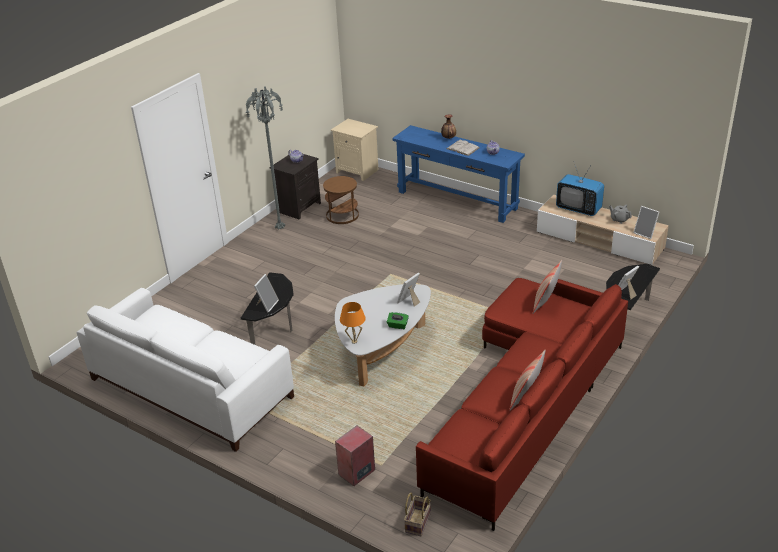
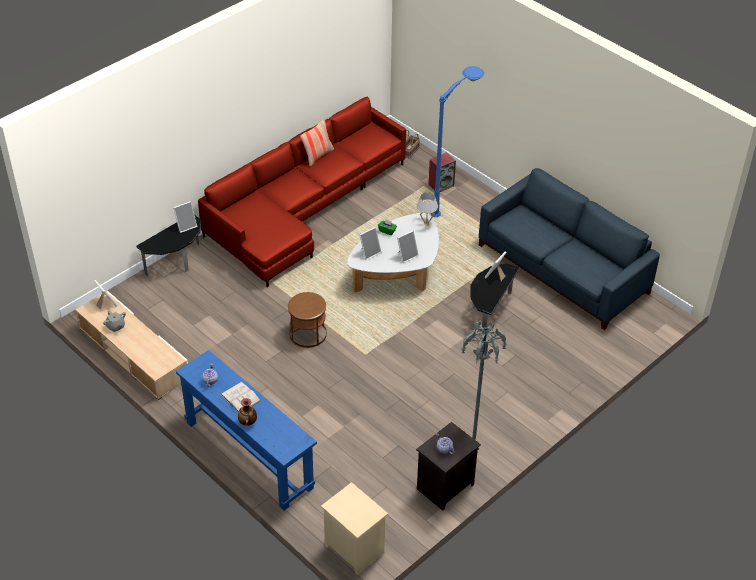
camera: 170 degrees left, 10 degrees up
white sofa [77,288,294,452] -> blue sofa [479,168,660,330]
brown side table [323,176,359,224] -> brown side table moved to [288,292,327,348]
orange table lamp [340,302,366,344] -> white table lamp [417,192,438,226]
pillow [533,260,562,314] -> none
television [556,162,604,216] -> none
none -> picture frame [397,230,419,263]
none -> blue floor lamp [431,66,484,217]

